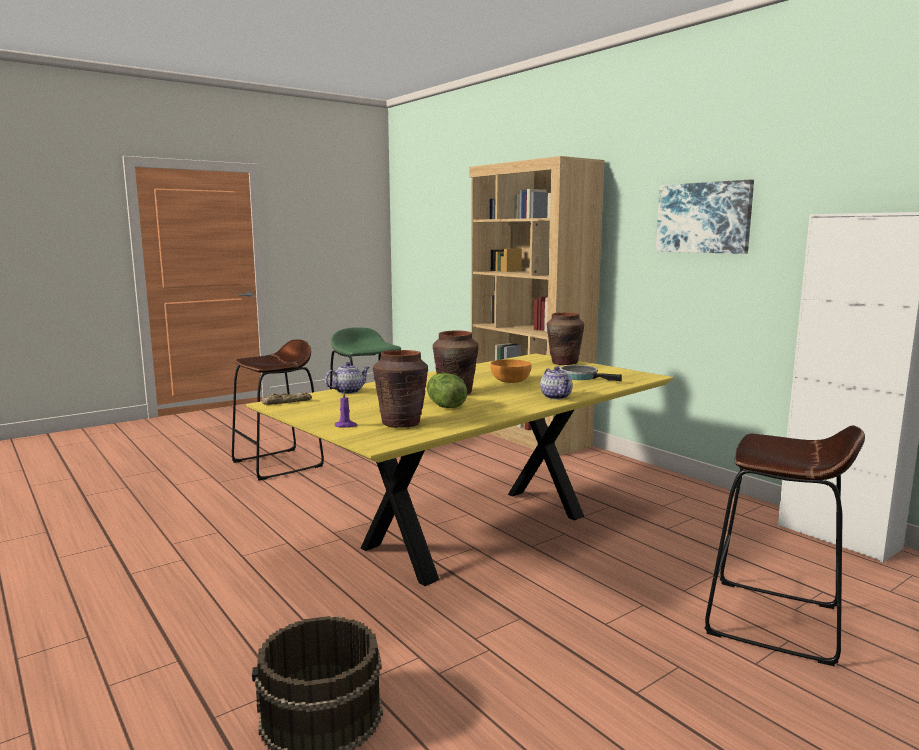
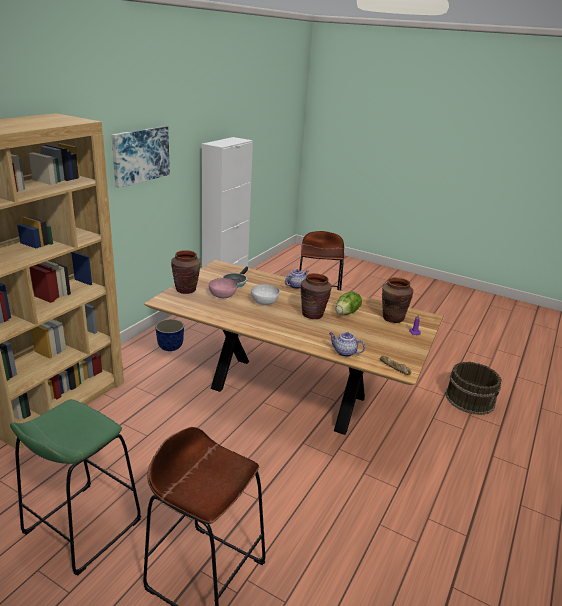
camera: 115 degrees left, 15 degrees up
yellow dining table [246,353,673,586] -> brown dining table [144,260,443,435]
orange bowl [491,359,532,383] -> white bowl [251,284,280,305]
none -> planter [155,319,184,351]
none -> pink bowl [209,278,237,298]

